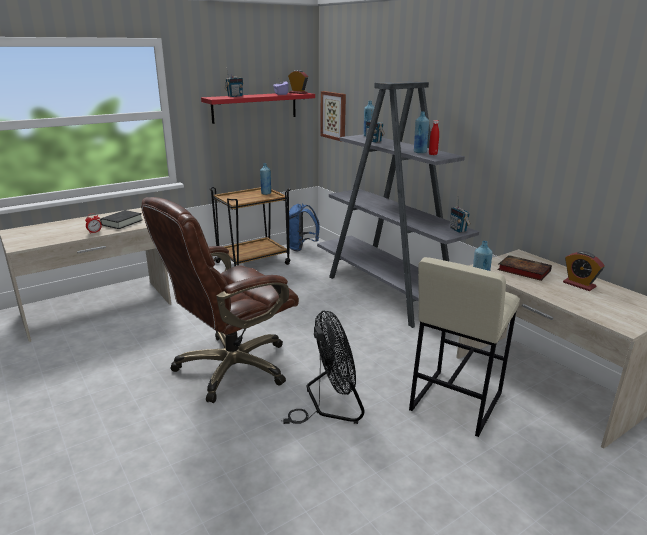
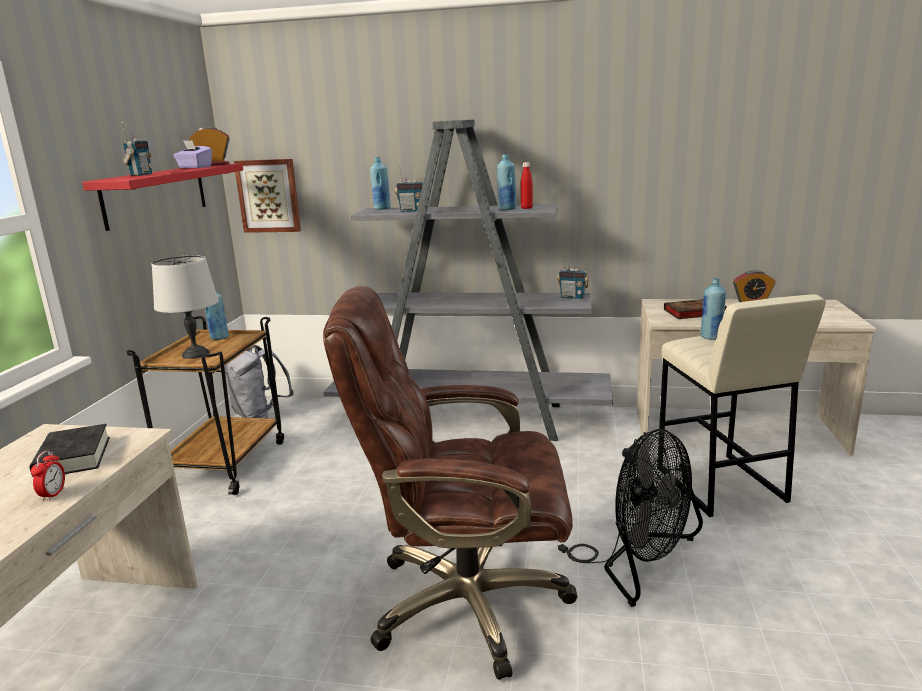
camera: 45 degrees left, 5 degrees down
brown office chair [141,197,299,403] -> brown office chair turned 90 degrees clockwise [323,286,578,680]
black fan [281,311,364,424] -> black fan turned 105 degrees clockwise [558,429,703,607]
blue backpack [289,204,320,251] -> grey backpack [225,345,294,418]
none -> grey table lamp [152,255,219,359]

